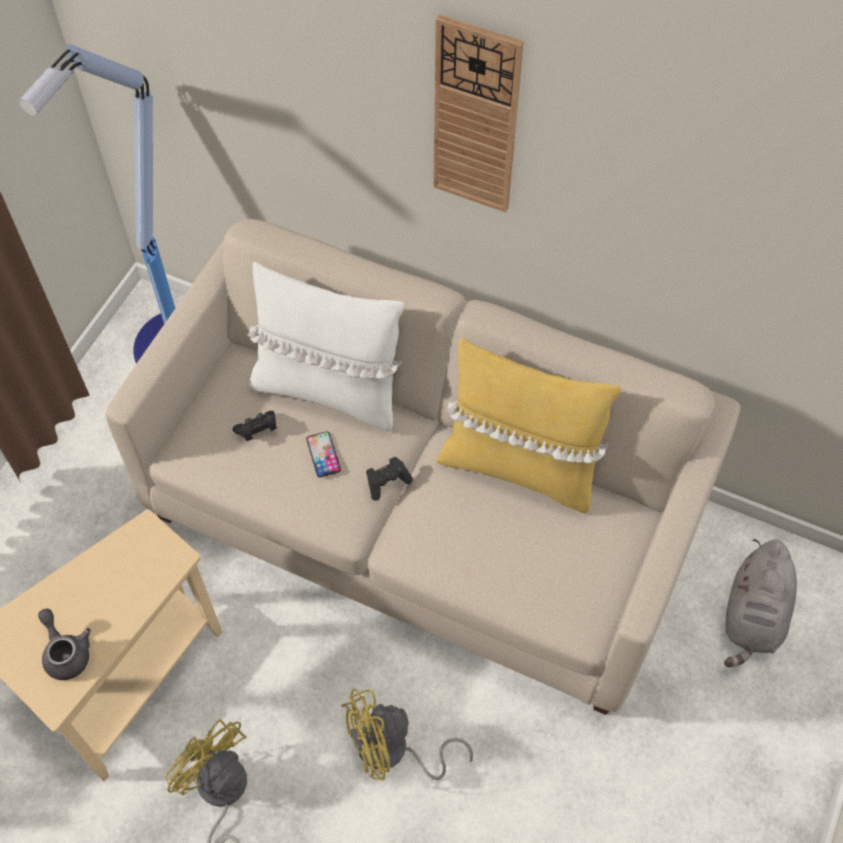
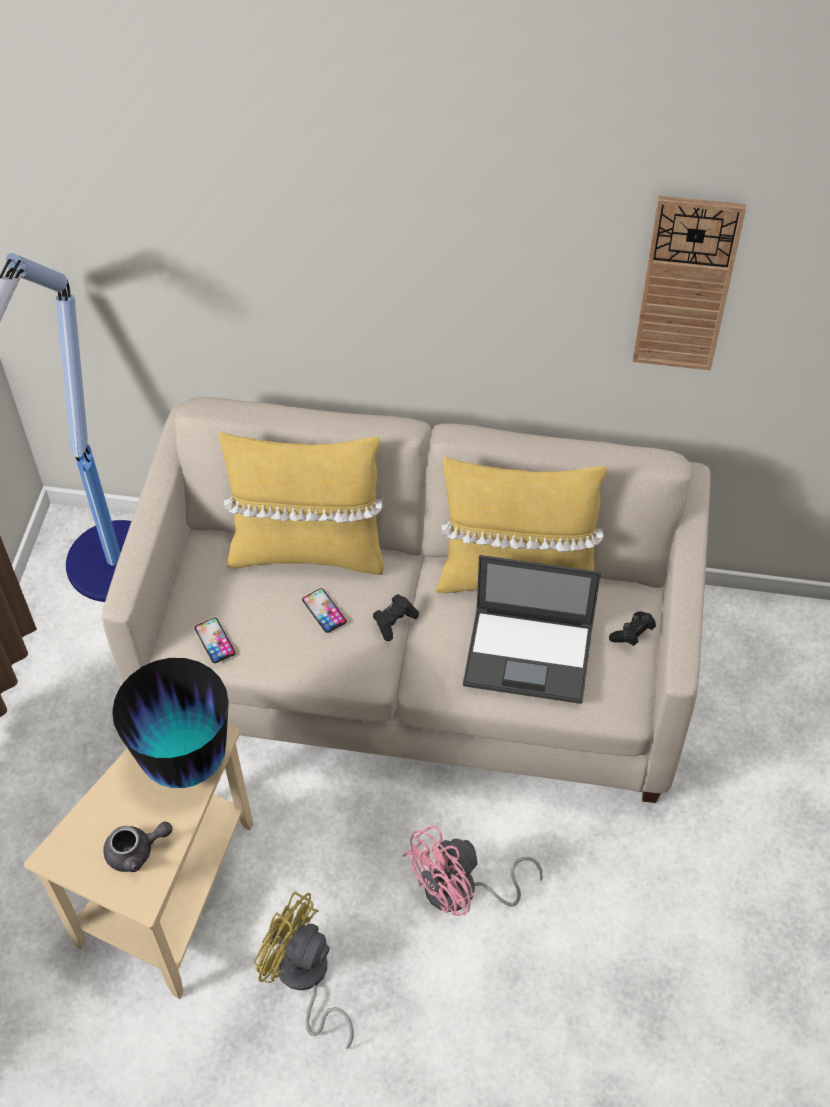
camera: 15 degrees left, 5 degrees down
grey teapot [38,609,91,680] -> grey teapot turned 120 degrees clockwise [103,822,173,872]
black game controller [232,411,277,441] -> black game controller moved to [609,611,656,646]
white pillow [248,262,404,431] -> yellow pillow [219,432,384,575]
yellow fan [341,688,473,781] -> pink fan [402,826,543,916]
wall clock [433,14,524,213] -> wall clock moved to [633,196,746,370]
grey plush toy [724,539,797,667] -> none
none -> vase [112,658,229,788]
none -> phone [195,618,236,663]
none -> laptop [463,555,601,704]

